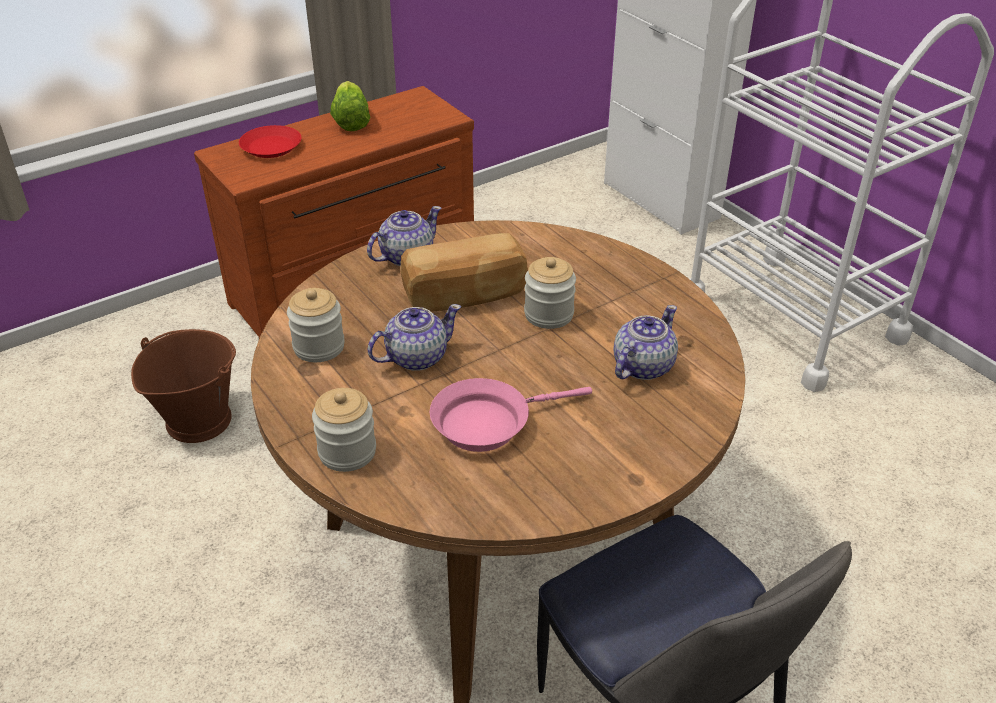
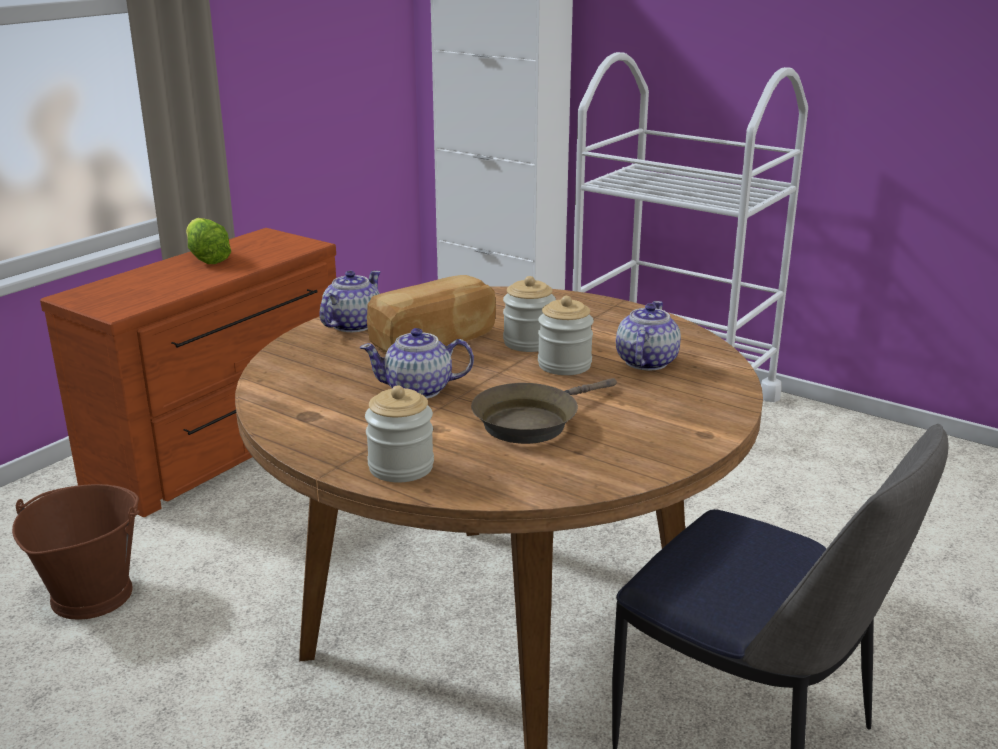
camera: 20 degrees left, 15 degrees down
red plate [239,125,301,158] -> none
jar [287,288,345,362] -> jar moved to [538,296,594,375]
teapot [367,304,461,371] -> teapot turned 135 degrees counterclockwise [360,328,474,399]
pink frying pan [429,378,592,452] -> brown frying pan [471,378,617,444]

